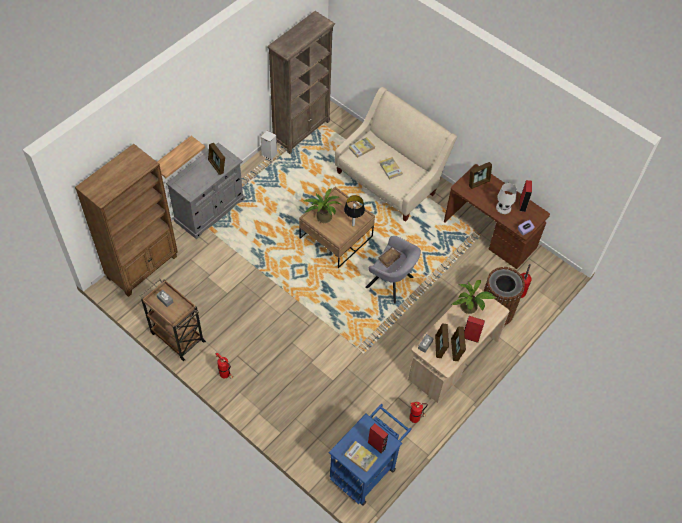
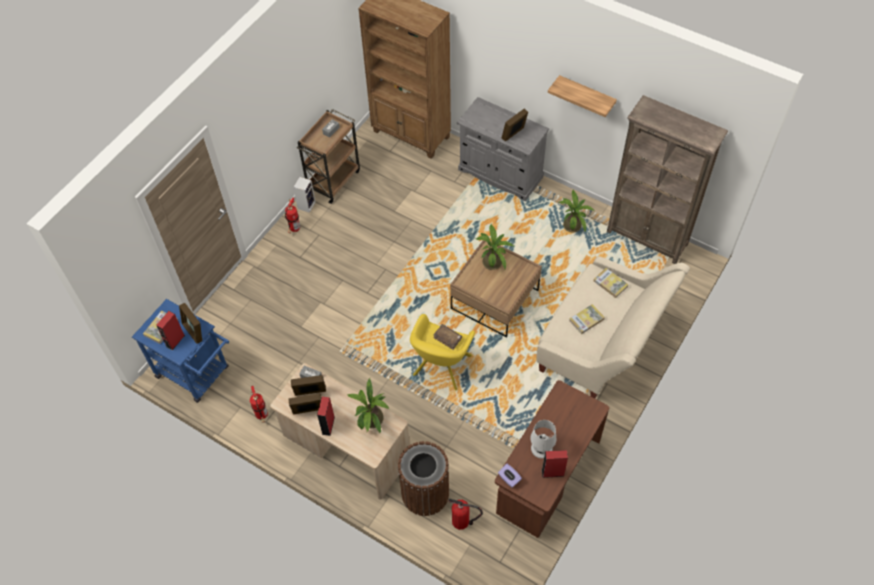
camera: 85 degrees right, 0 degrees up
shelf [157,136,205,178] -> shelf moved to [548,75,617,117]
speaker [261,130,277,160] -> speaker moved to [293,177,315,213]
table lamp [344,195,365,227] -> none
grey armchair [365,236,421,304] -> yellow armchair [410,314,475,390]
picture frame [469,162,492,189] -> picture frame moved to [179,303,202,344]
none -> potted plant [559,190,595,233]

